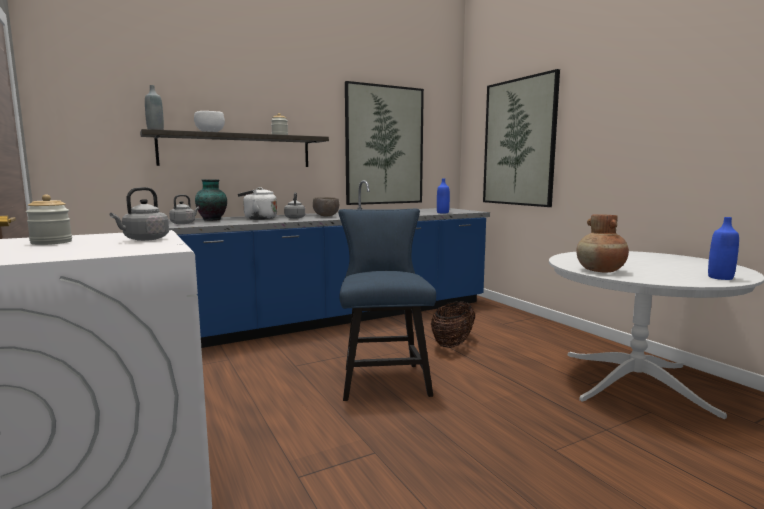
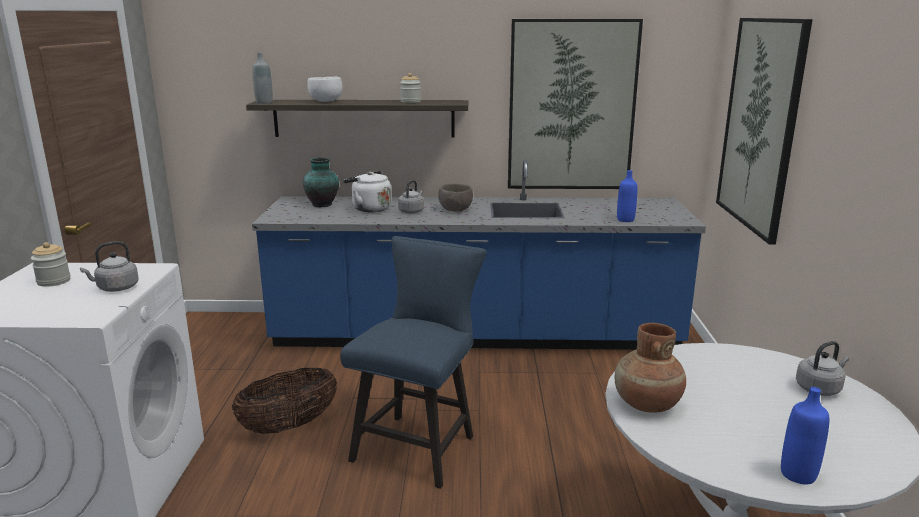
camera: 30 degrees right, 10 degrees up
grey kettle [169,195,199,224] -> grey kettle moved to [796,341,849,396]
basket [431,301,475,348] -> basket moved to [232,368,337,434]

